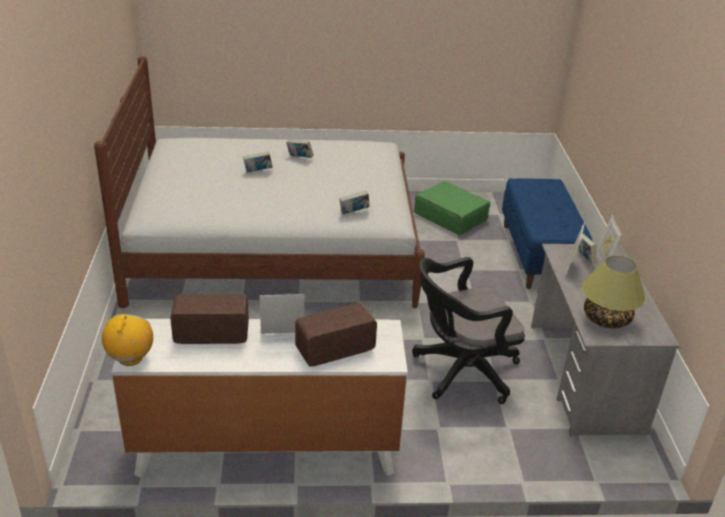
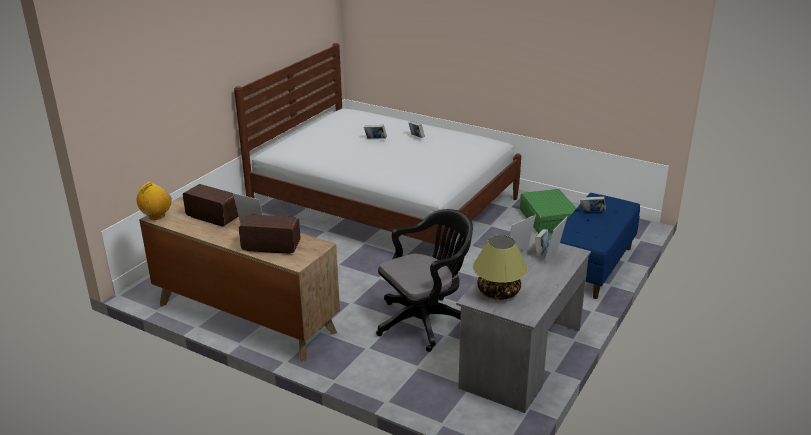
camera: 35 degrees right, 5 degrees down
white dresser [111,319,408,478] -> brown dresser [139,197,340,362]
book [339,191,370,214] -> book moved to [580,196,606,212]
black office chair [412,257,525,404] -> black office chair turned 135 degrees clockwise [376,209,473,352]

